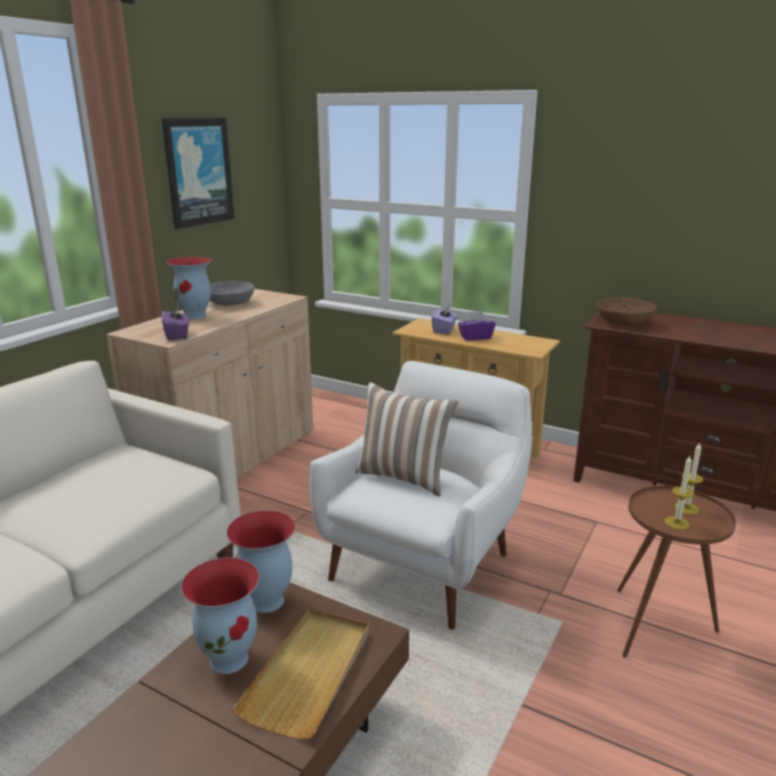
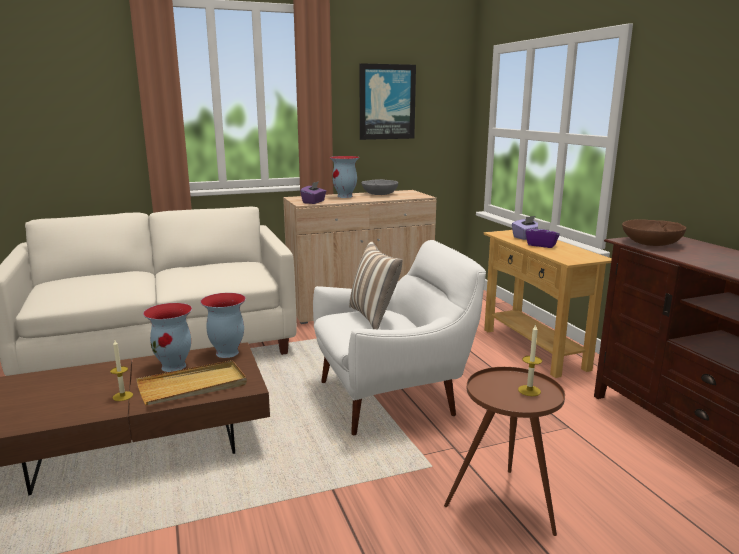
camera: 40 degrees right, 5 degrees down
candle [665,456,694,530] -> candle moved to [110,340,133,401]

